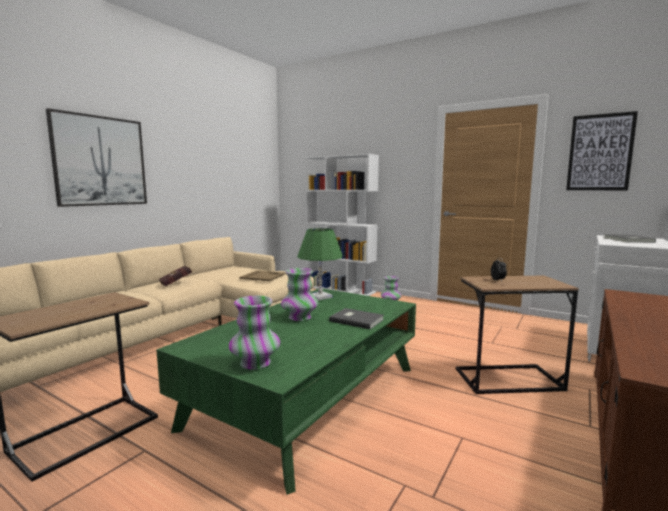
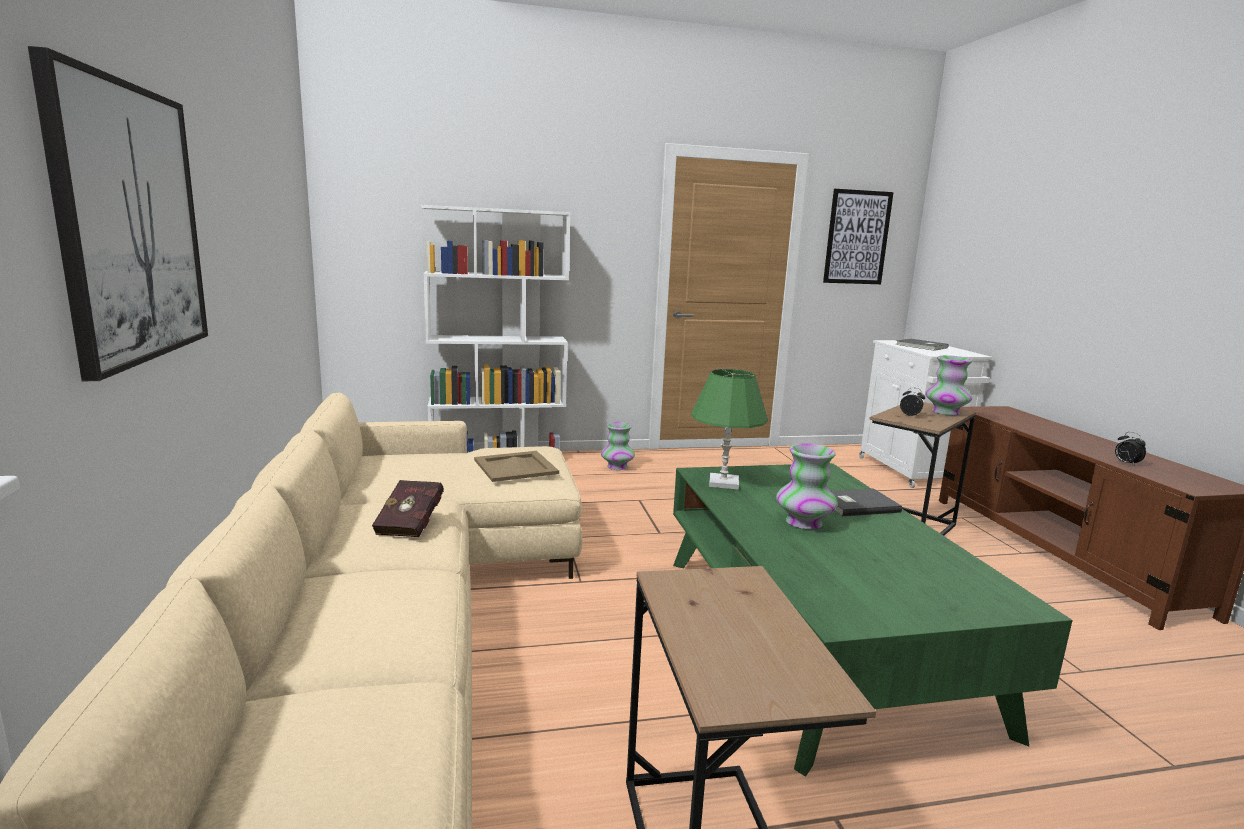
camera: 45 degrees left, 5 degrees up
vase [229,296,280,369] -> vase moved to [925,355,972,415]
none -> alarm clock [1115,432,1146,466]

